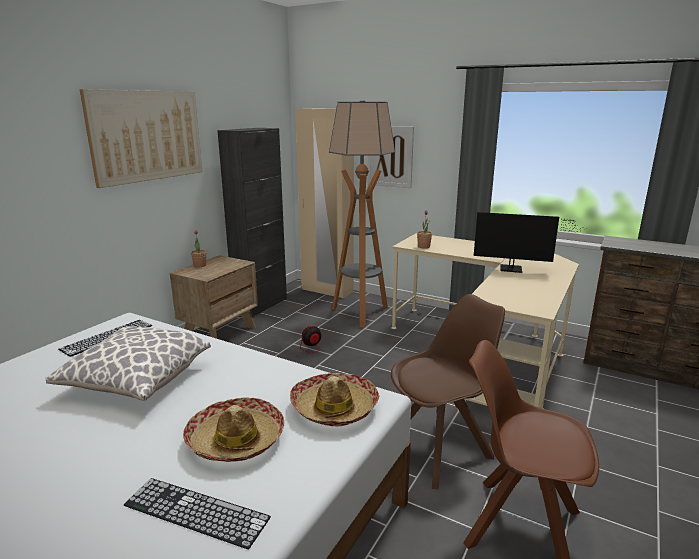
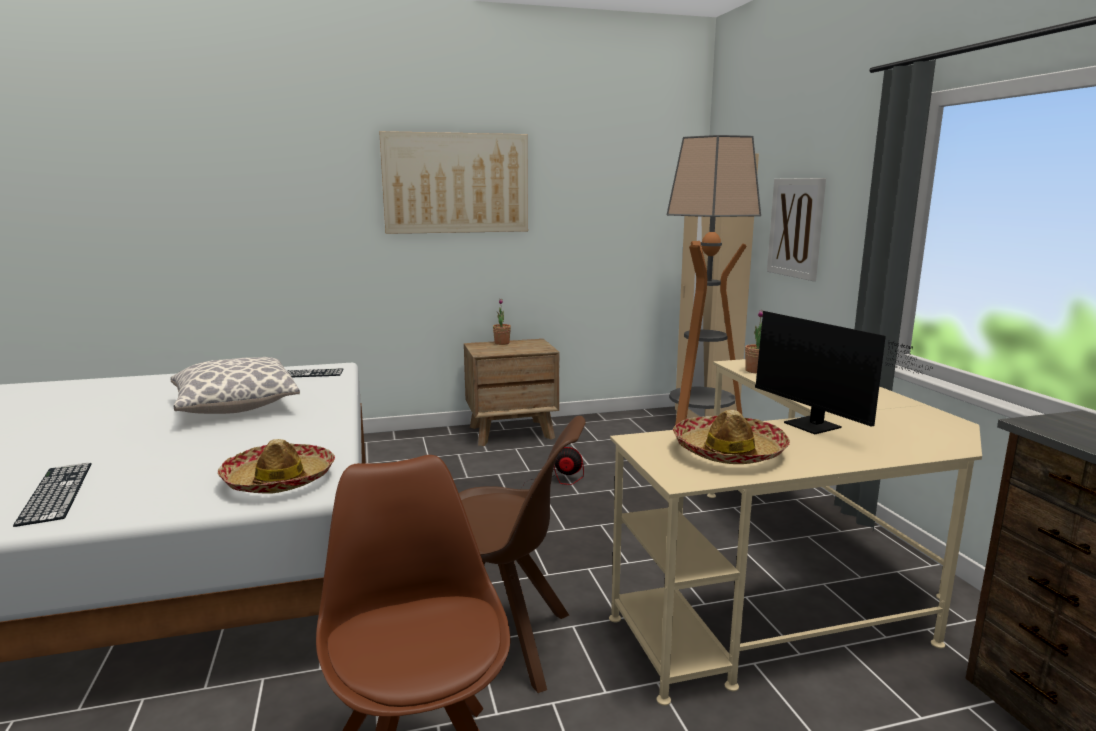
camera: 45 degrees right, 5 degrees down
hat [183,397,284,462] -> hat moved to [673,410,790,464]
black cabinet [217,128,287,318] -> none

